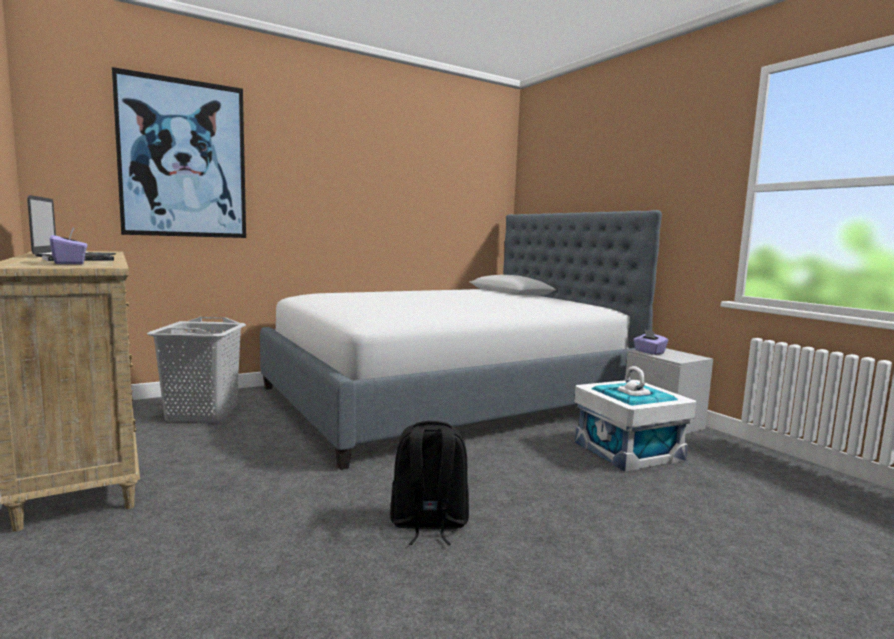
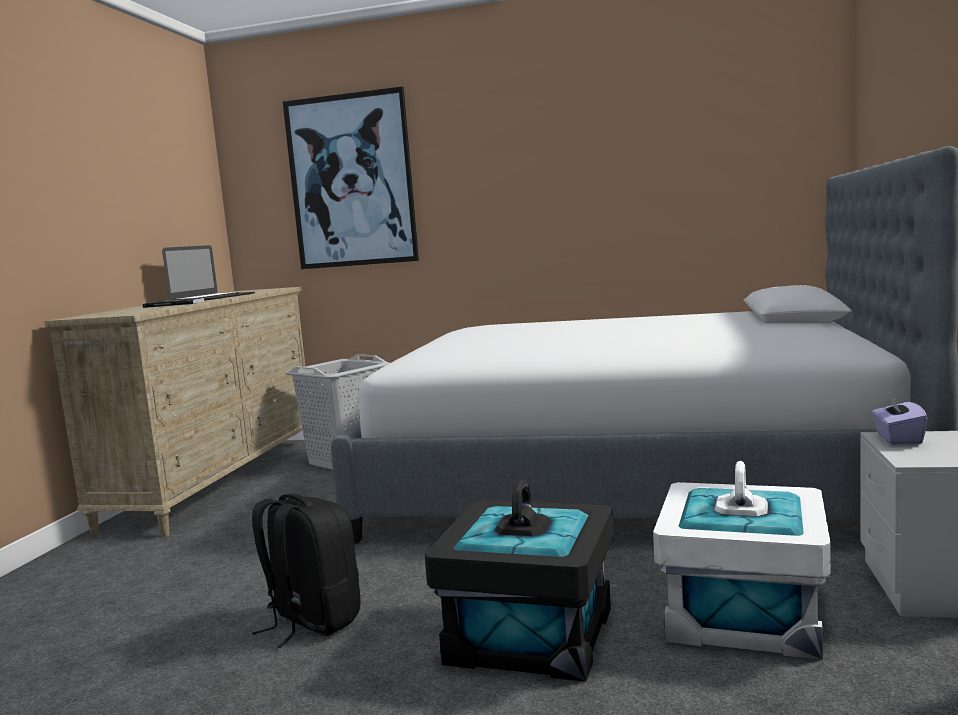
camera: 45 degrees right, 0 degrees up
purple tissue box [50,228,87,264] -> none
none -> black storage box [424,480,614,682]

